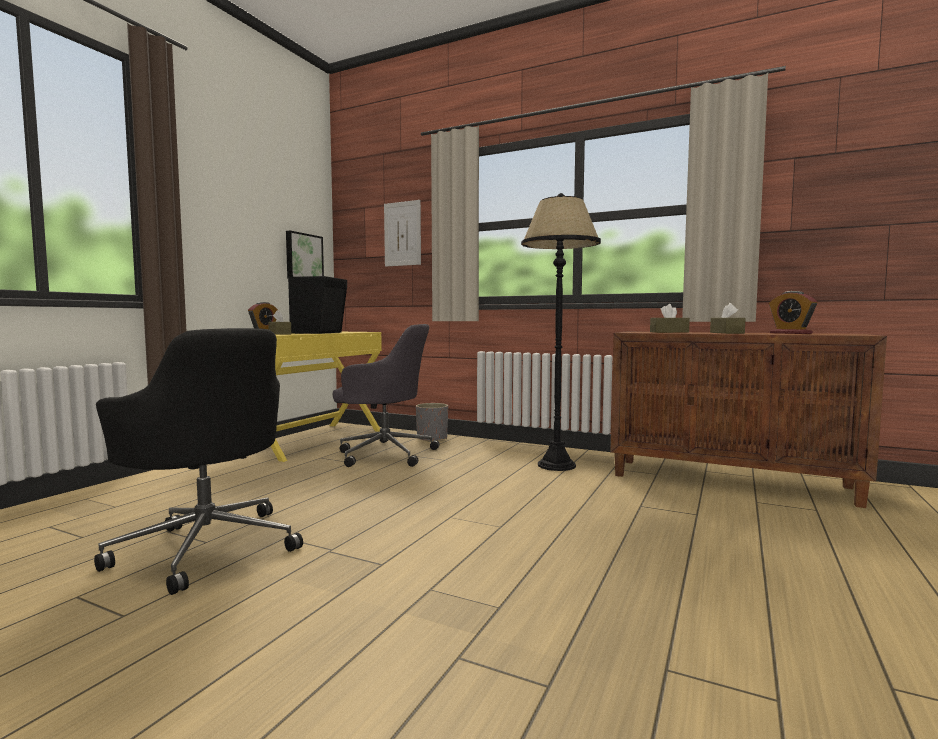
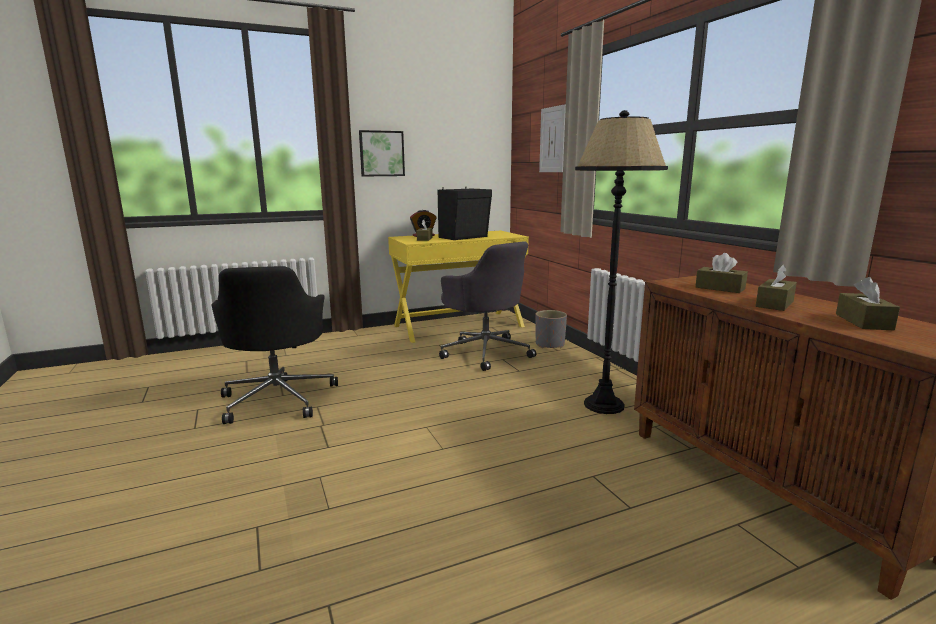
camera: 40 degrees right, 10 degrees up
picture [286,230,324,278] -> picture moved to [359,130,405,176]
alarm clock [769,291,817,334] -> brown tissue box [836,277,900,330]

